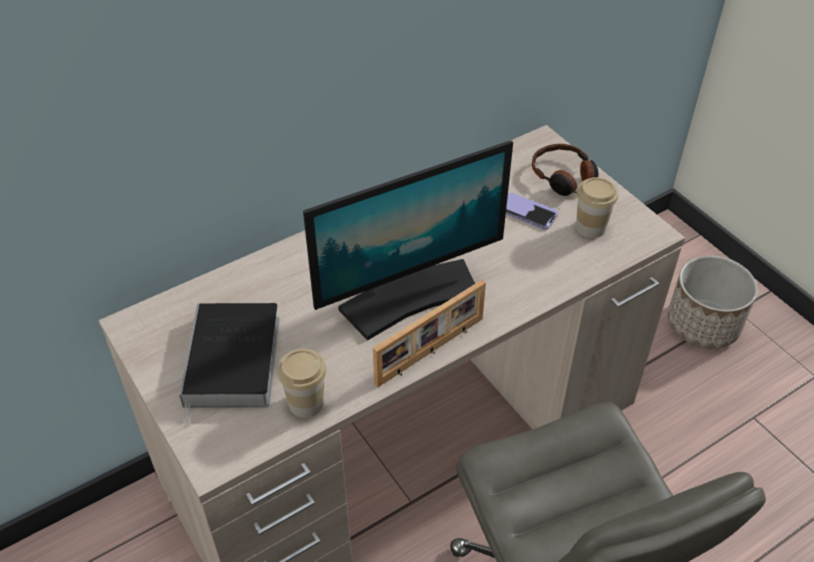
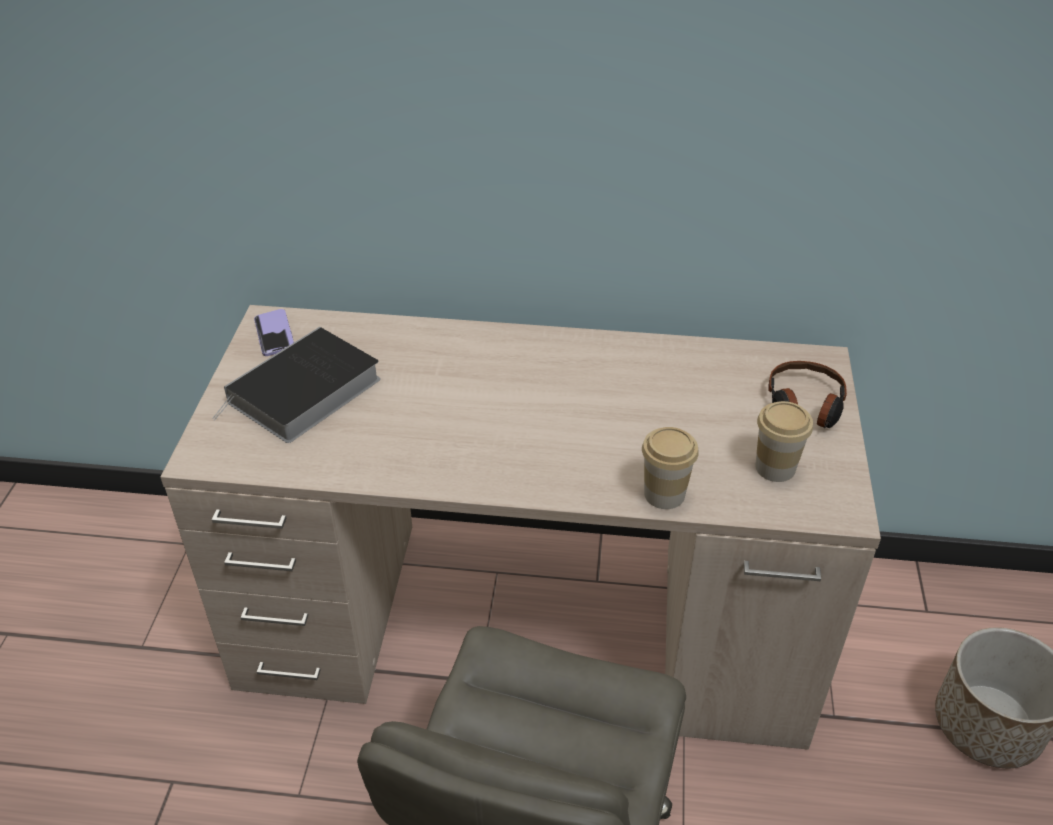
camera: 40 degrees right, 5 degrees down
cup [277,349,327,418] -> cup moved to [642,427,699,509]
monitor [303,140,513,341] -> none
picture frame [373,280,486,387] -> none
phone [506,193,558,230] -> phone moved to [254,309,294,356]

